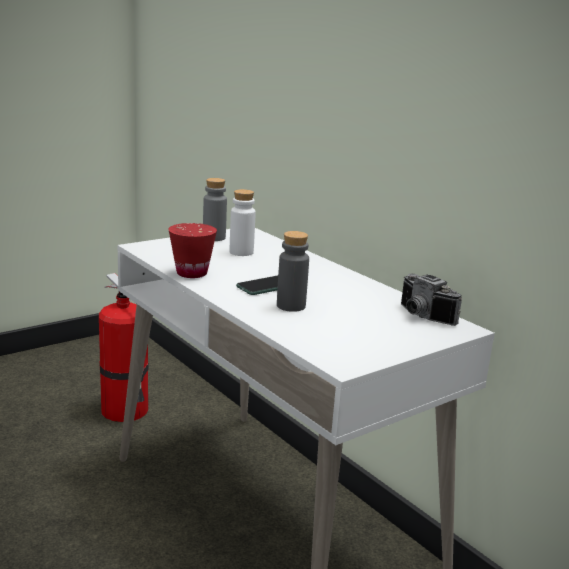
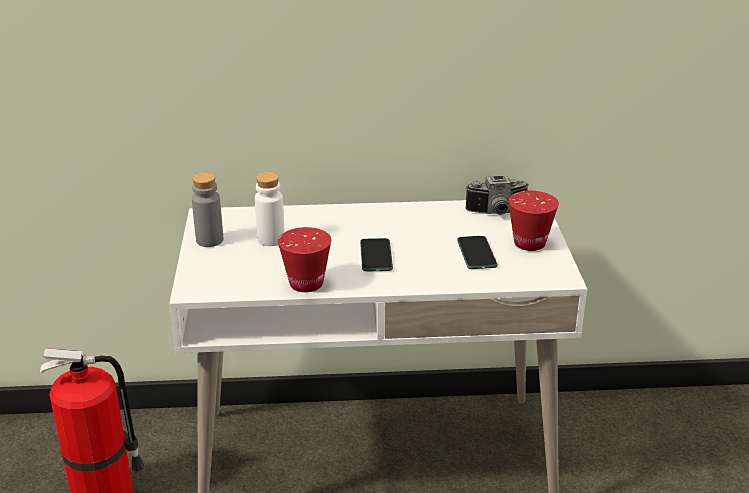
camera: 55 degrees left, 10 degrees up
grey bottle [277,231,309,312] -> none
none -> phone [457,236,498,269]
none -> red cup [508,191,559,251]

